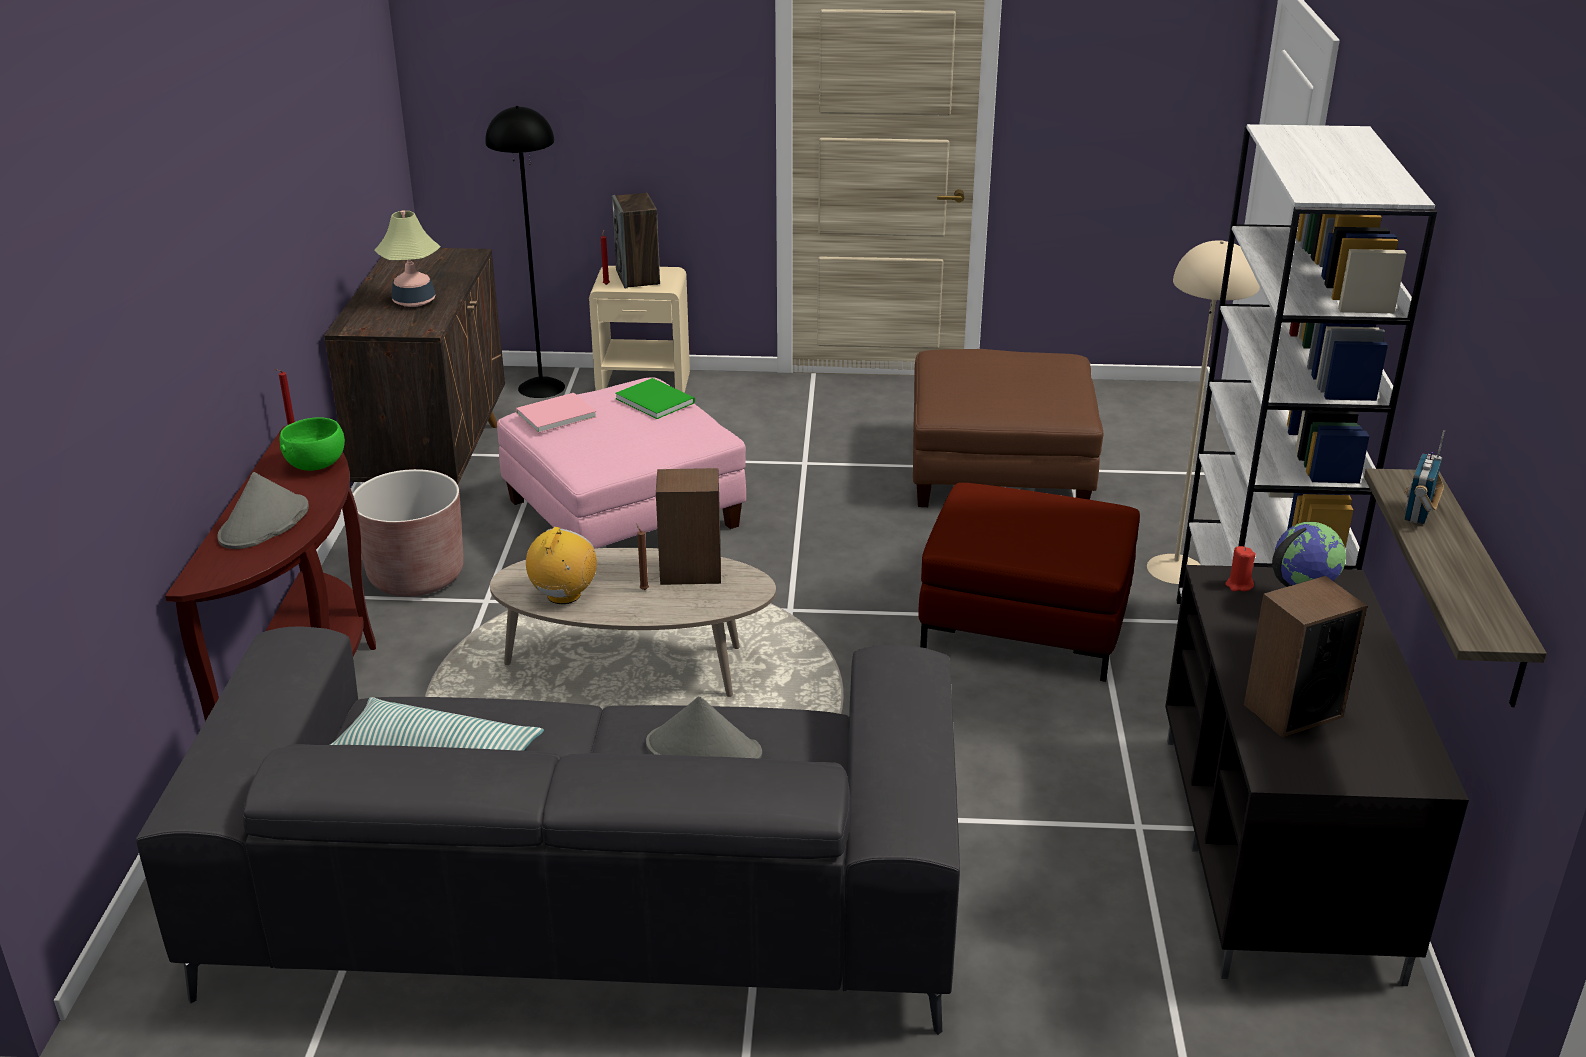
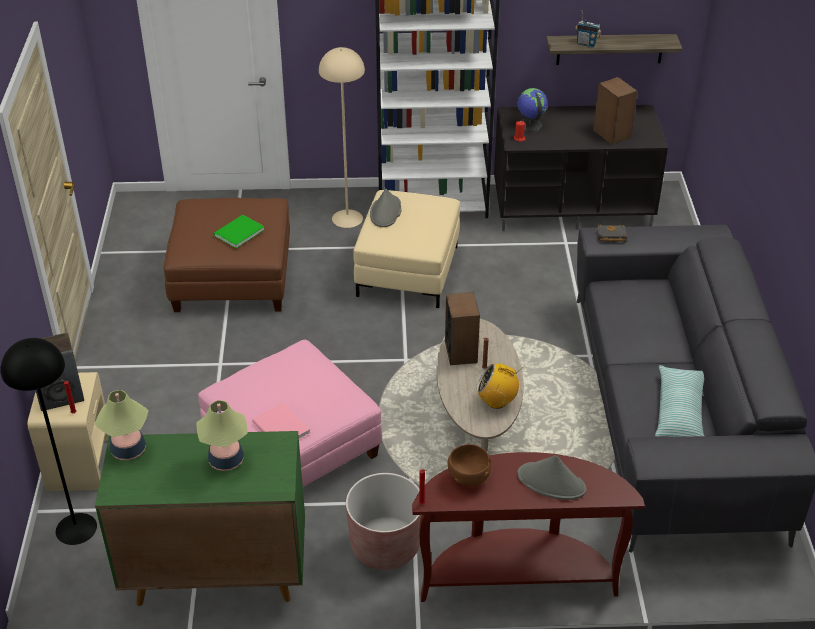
camera: 95 degrees left, 10 degrees up
green bowl [280,417,345,471] -> brown bowl [448,444,491,486]
brown cabinet [324,248,505,484] -> green cabinet [95,431,305,606]
green book [615,378,695,419] -> green book moved to [214,215,265,248]
grey hat [646,696,762,759] -> grey hat moved to [370,189,402,227]
red ottoman [918,483,1140,682] -> beige ottoman [353,190,460,308]
none -> table lamp [95,390,149,460]
none -> black book [596,225,627,242]

